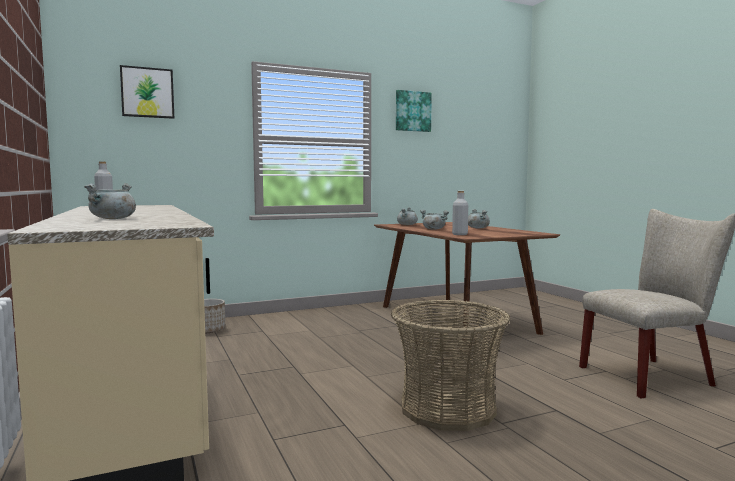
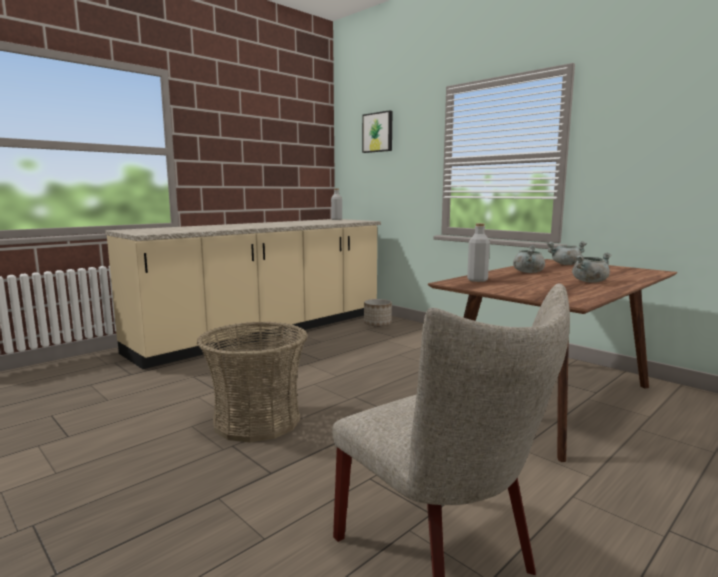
camera: 70 degrees right, 5 degrees up
grey cooking pot [84,183,136,219] -> none
picture [396,90,432,132] -> none

